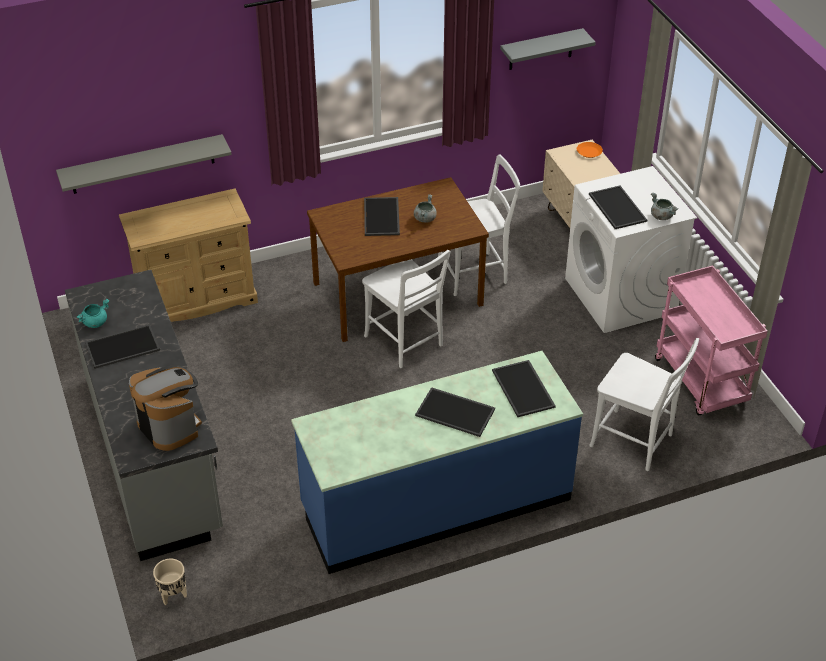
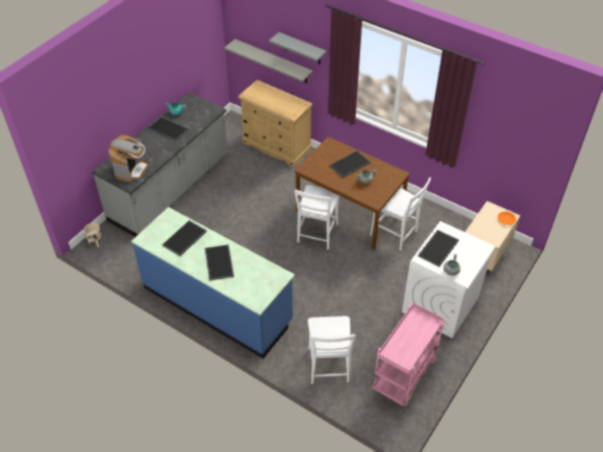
camera: 55 degrees right, 5 degrees up
tray [492,360,556,417] -> tray moved to [162,220,207,256]
grey shelf [500,28,596,70] -> grey shelf moved to [269,32,327,64]

